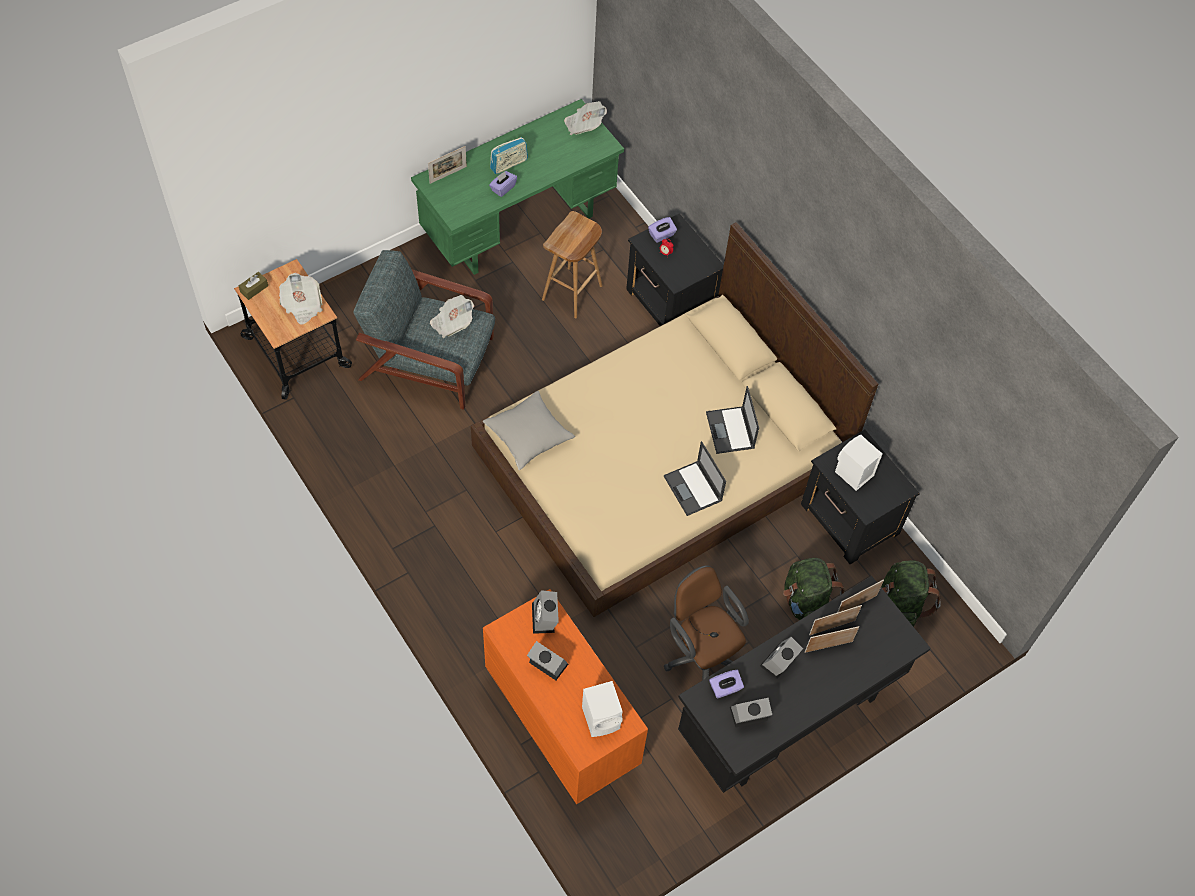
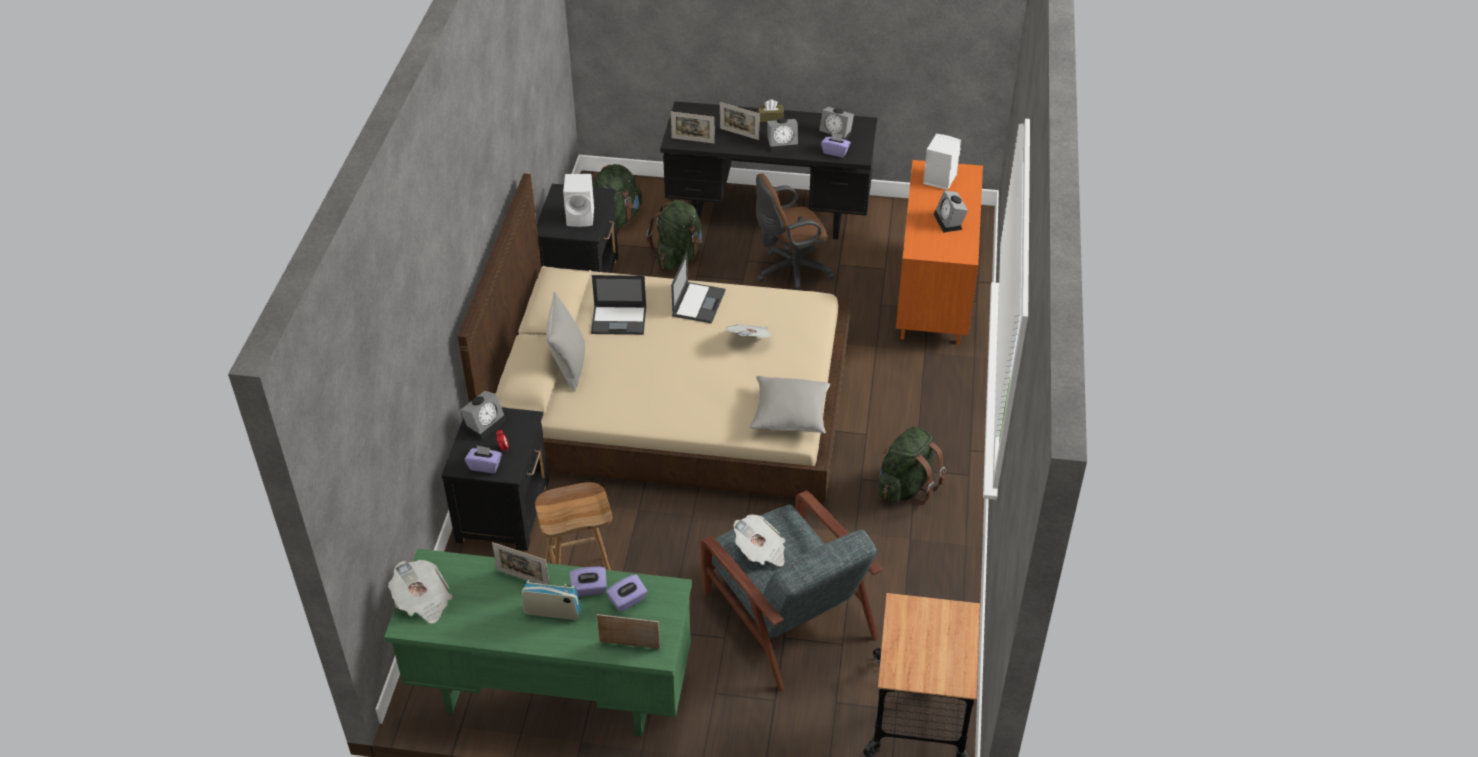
camera: 135 degrees left, 15 degrees down
brown tissue box [239,272,268,300] -> brown tissue box moved to [758,99,784,122]
newspaper [279,273,323,325] -> newspaper moved to [726,324,772,338]
alarm clock [532,590,559,634] -> alarm clock moved to [461,391,506,440]
brown office chair [664,565,749,680] -> brown office chair turned 60 degrees clockwise [756,173,835,291]
laptop [706,386,759,454] -> laptop turned 60 degrees clockwise [591,275,646,335]
picture frame [809,605,862,635] -> picture frame moved to [492,542,550,585]
none -> grey pillow [546,292,585,391]
none -> purple tissue box [606,574,648,612]
none -> green backpack [878,427,946,506]

